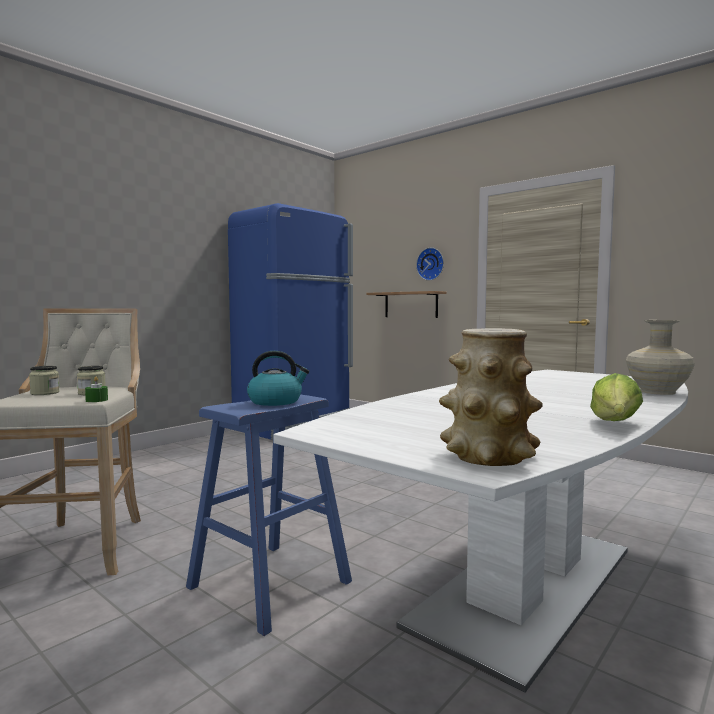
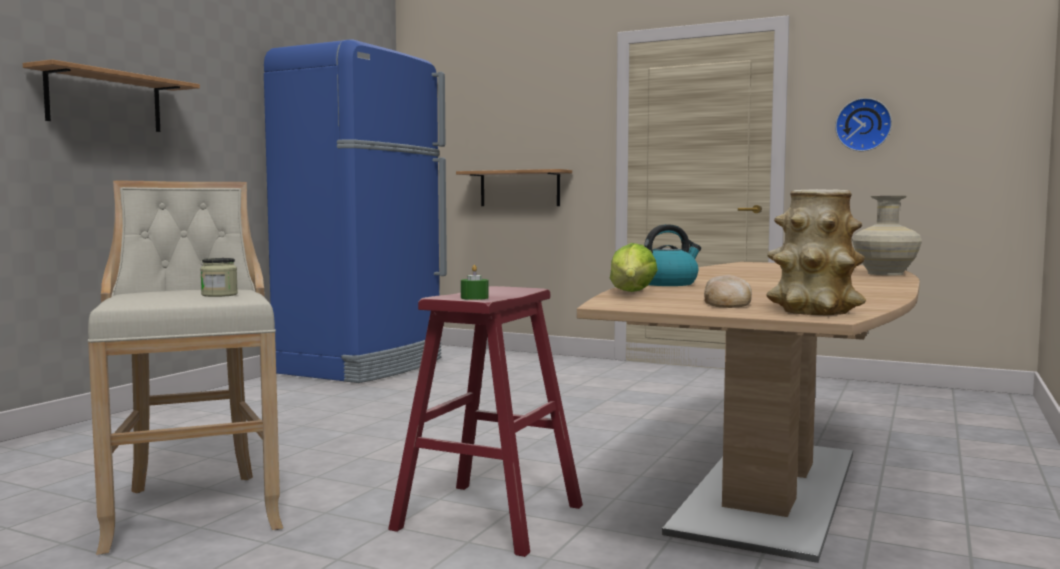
camera: 15 degrees left, 0 degrees up
jar [29,366,60,395] -> none
green candle [85,377,108,402] -> green candle moved to [461,265,489,300]
blue stool [186,394,352,636] -> red stool [388,286,583,557]
kettle [247,351,310,406] -> kettle moved to [644,224,701,286]
white dining table [273,370,688,693] -> brown dining table [577,262,920,563]
wall clock [416,248,444,281] -> wall clock moved to [835,98,892,151]
lettuce [590,373,643,421] -> lettuce moved to [610,243,658,292]
none -> shelf [23,59,200,132]
none -> bread [704,274,752,308]

